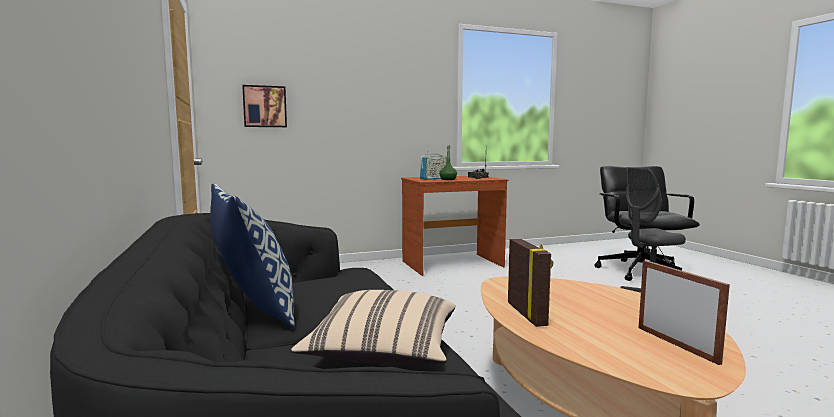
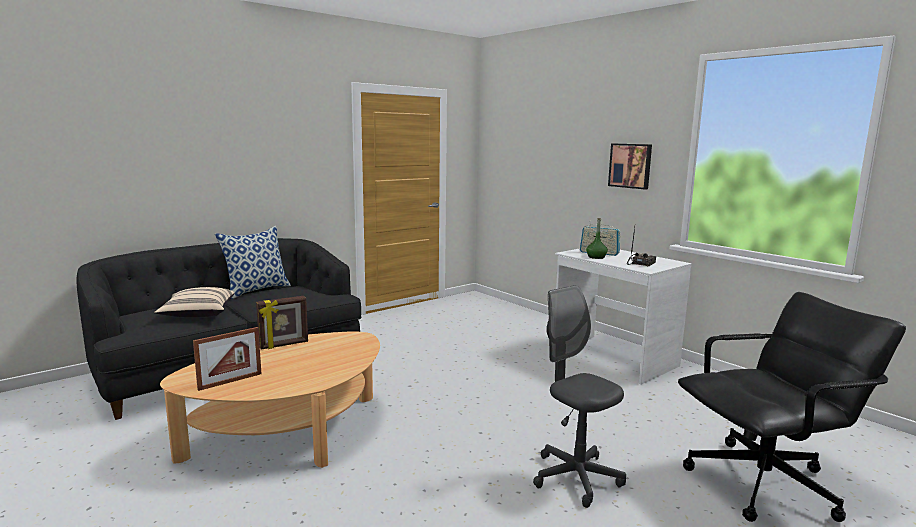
camera: 70 degrees right, 5 degrees up
picture [242,85,287,127] -> picture moved to [608,143,652,190]
brown desk [401,176,508,276] -> white desk [555,249,691,384]

